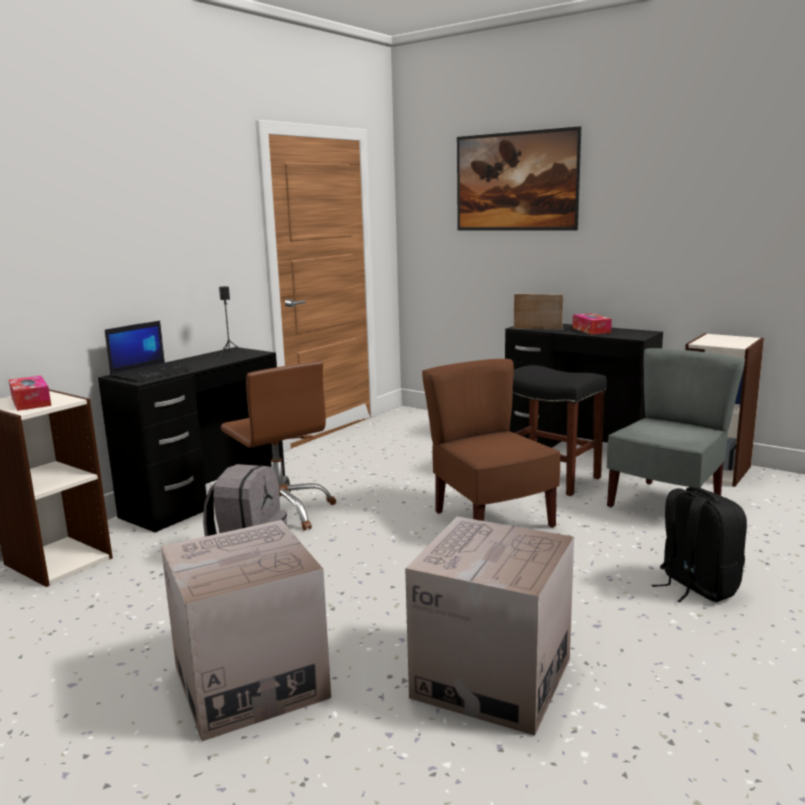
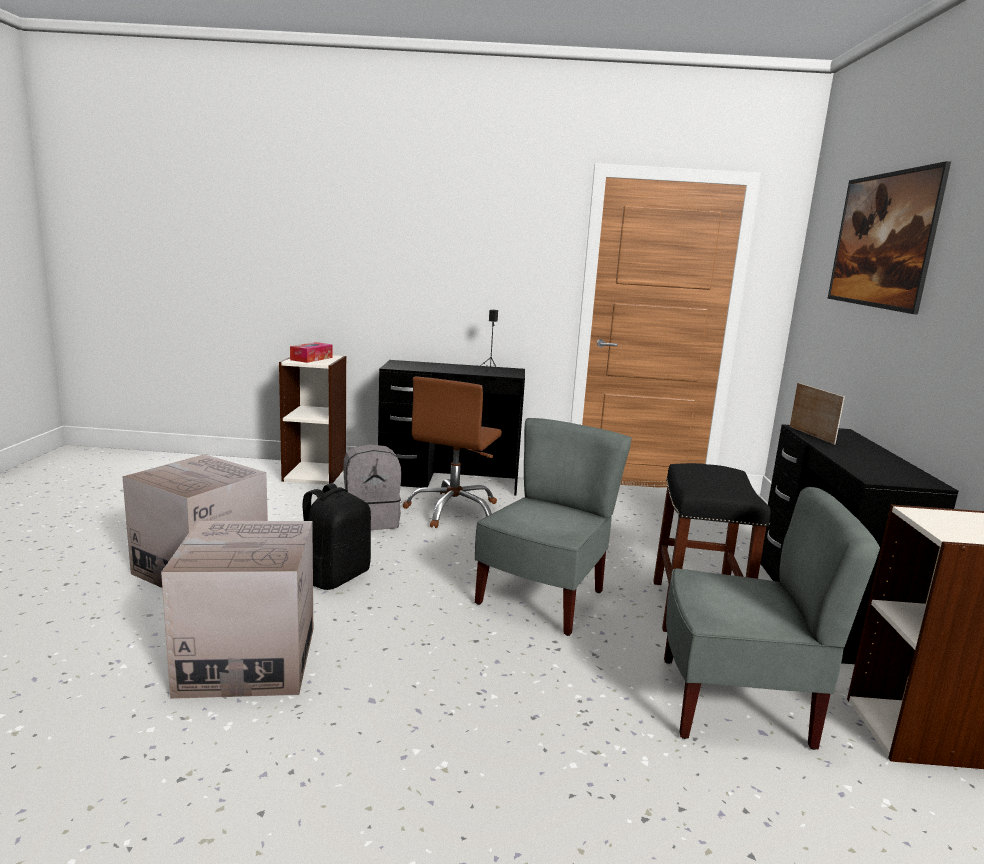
camera: 55 degrees right, 0 degrees up
laptop [105,321,192,382] -> none
brown chair [422,359,560,528] -> grey chair [475,418,632,636]
tissue box [572,313,612,335] -> none
black backpack [652,487,747,603] -> black backpack moved to [303,483,371,590]

